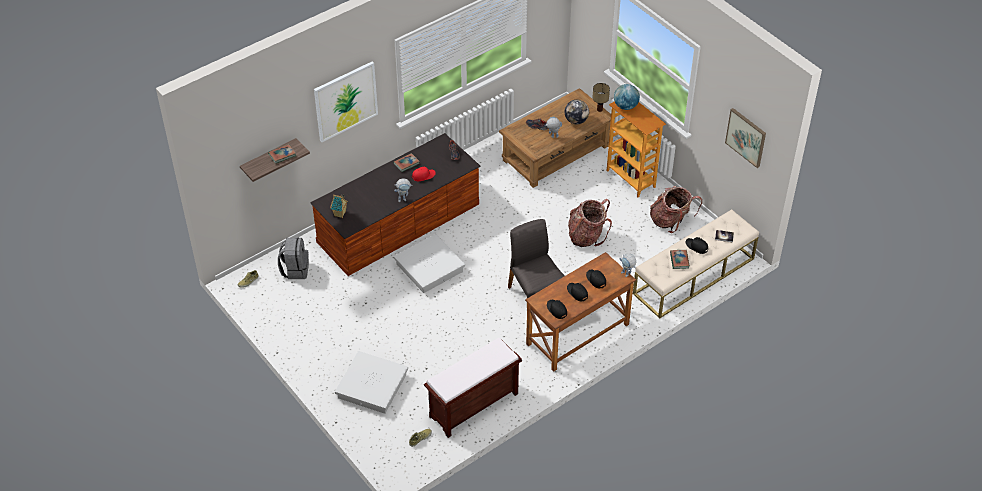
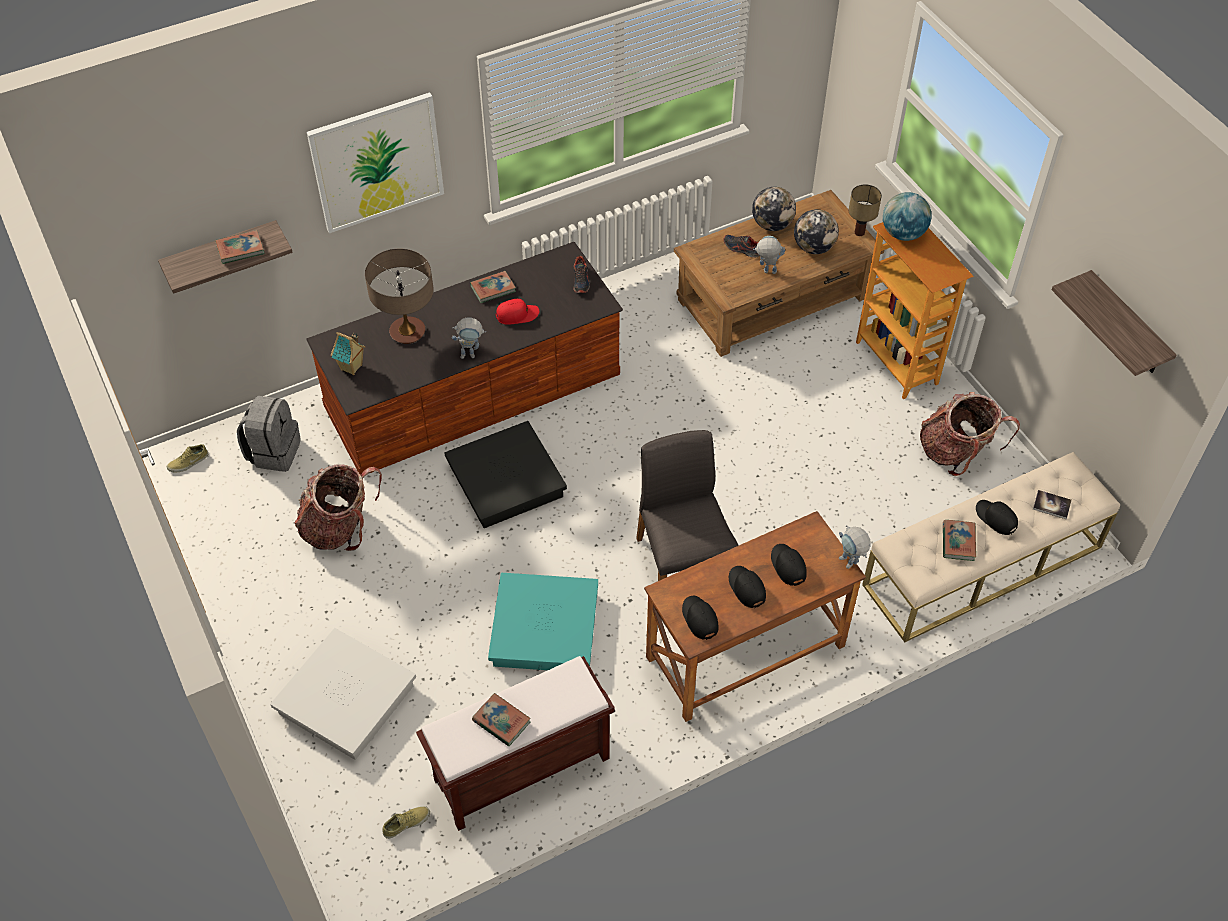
camera: 10 degrees right, 5 degrees up
white storage box [394,234,465,293] -> black storage box [445,421,567,528]
backpack [568,199,612,247] -> backpack moved to [295,464,382,551]
picture [725,108,766,168] -> shelf [1052,270,1176,376]
none -> table lamp [365,249,434,344]
none -> book [472,693,531,746]
none -> turquoise storage box [488,573,598,670]
none -> globe [752,187,796,231]

